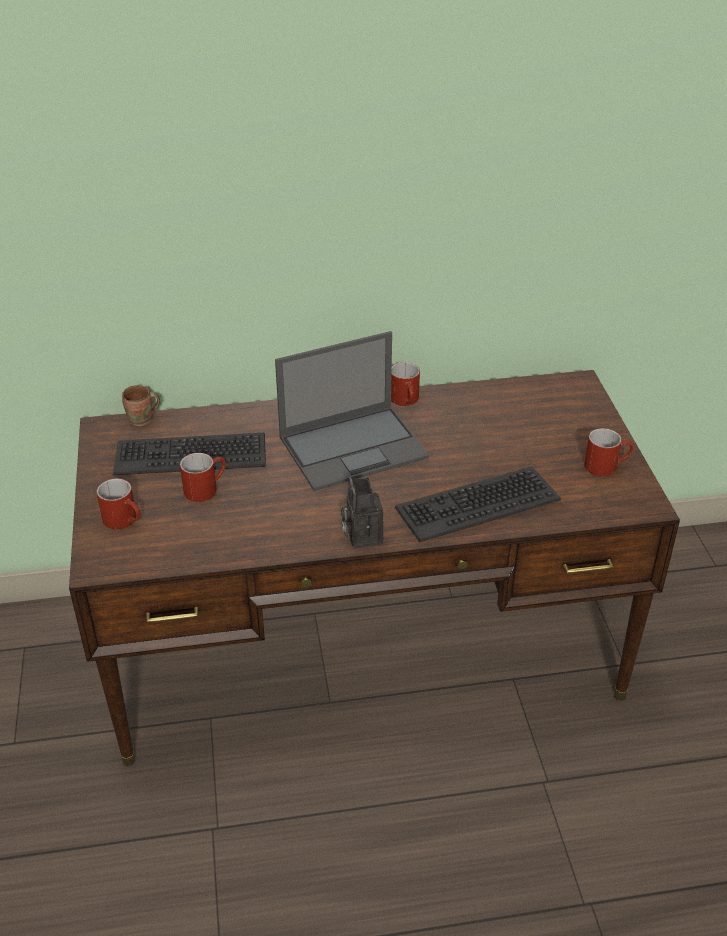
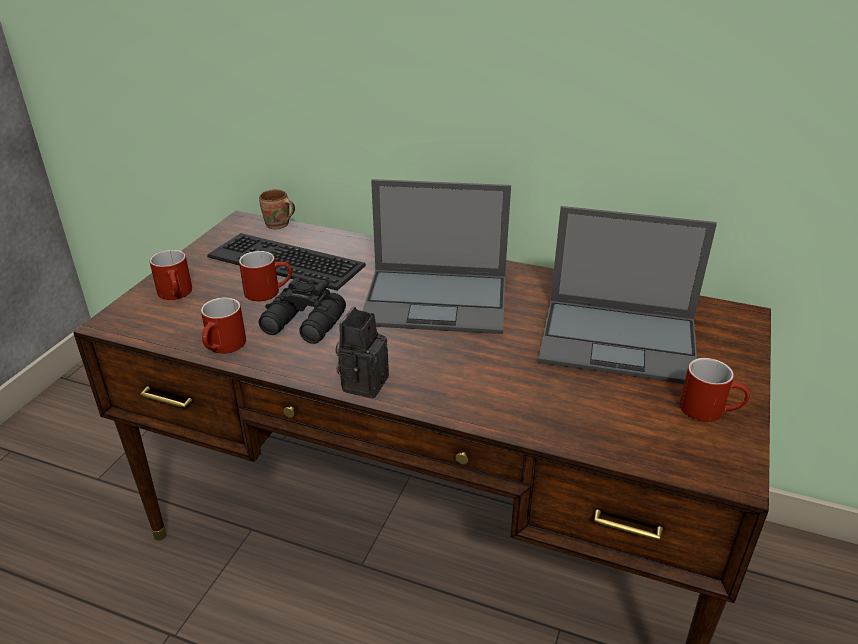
camera: 30 degrees right, 5 degrees down
red mug [391,362,420,406] -> red mug moved to [201,297,246,354]
keyboard [395,466,561,542] -> none
none -> black binoculars [258,277,346,344]
none -> laptop [538,206,717,384]

